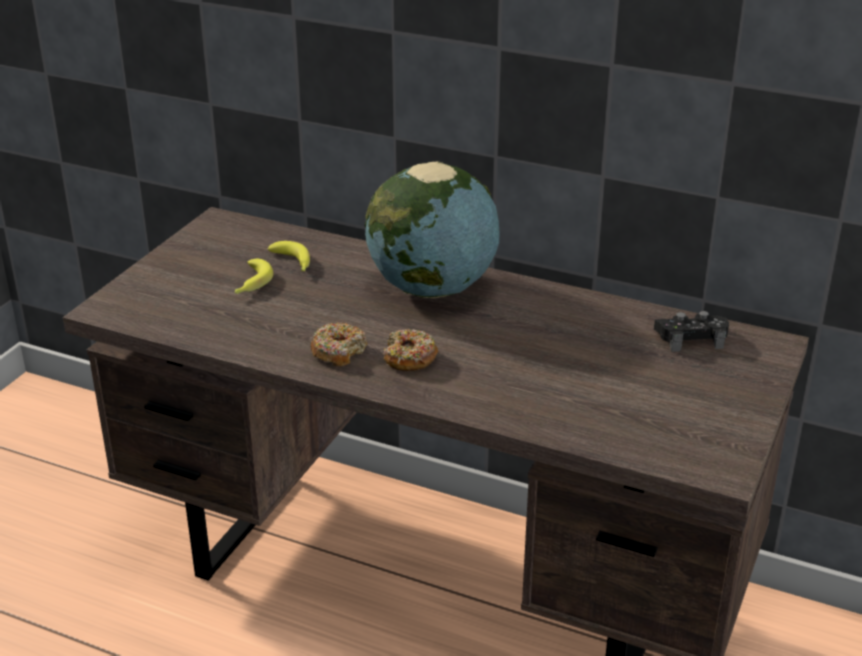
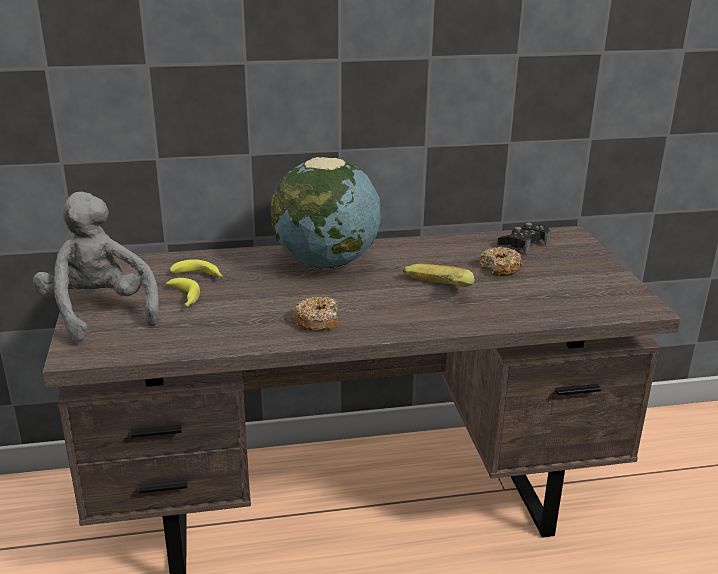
camera: 35 degrees left, 5 degrees down
donut [384,329,438,371] -> donut moved to [479,247,523,276]
none -> grey plush toy [33,192,159,342]
none -> banana [403,264,474,287]

